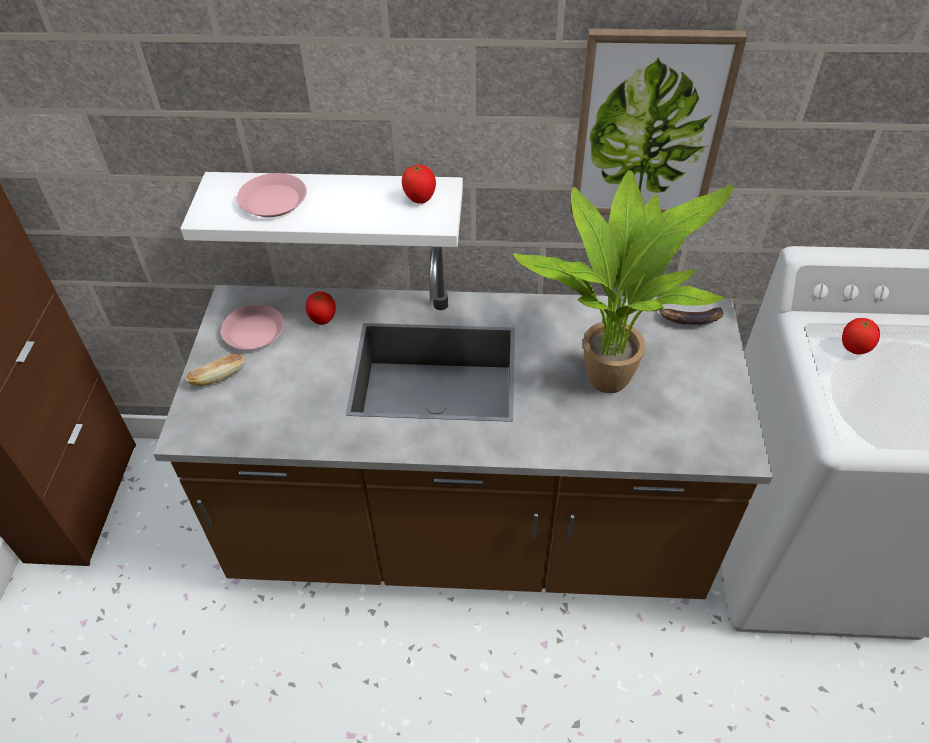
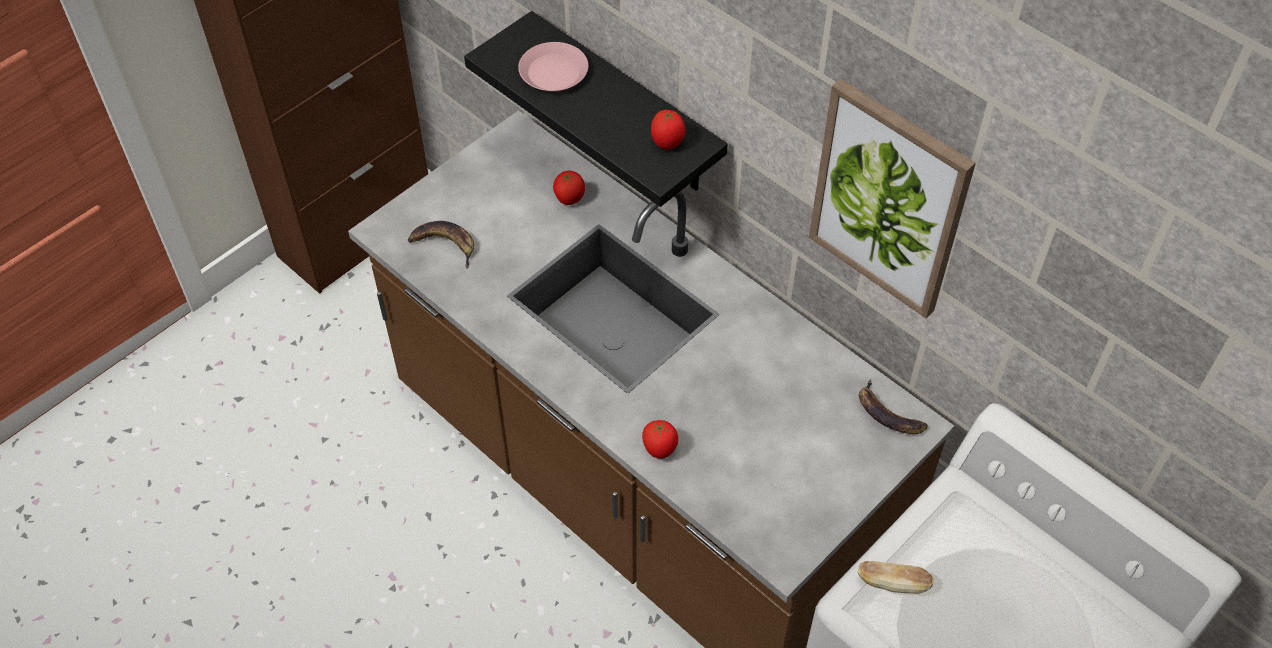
camera: 40 degrees right, 5 degrees up
white shelf [180,172,463,247] -> black shelf [464,11,728,207]
bread [185,354,245,386] -> bread moved to [857,561,934,594]
pink plate [221,305,284,350] -> none
potted plant [513,170,734,393] -> none
tomato [842,317,880,354] -> tomato moved to [642,420,678,459]
none -> banana [408,221,474,269]

